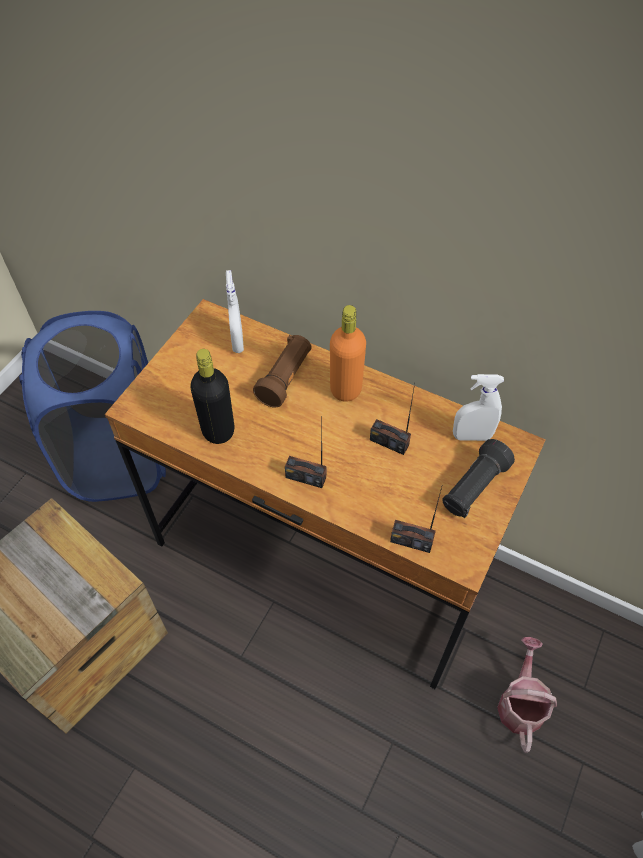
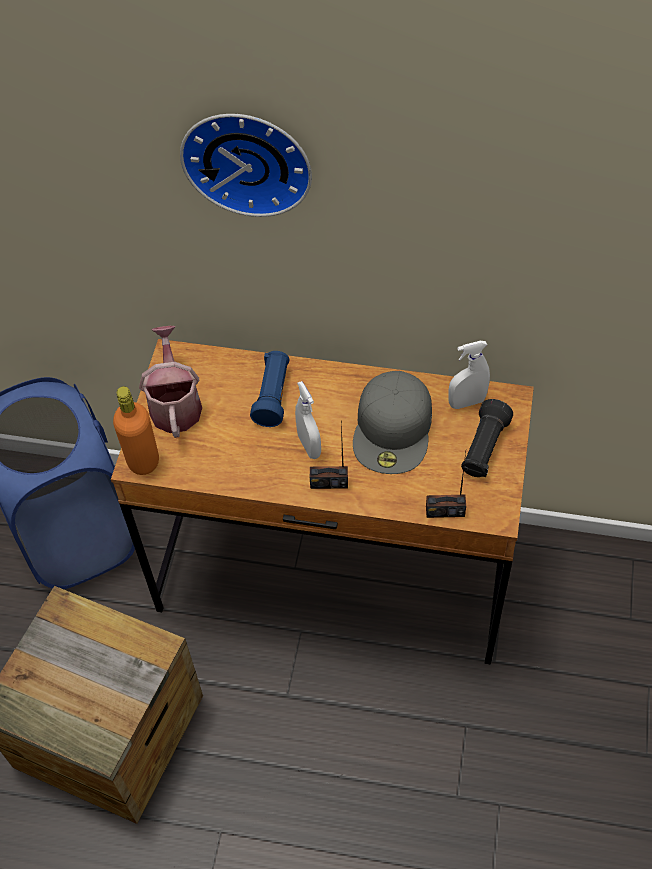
camera: 15 degrees left, 0 degrees up
black bottle [190,349,234,444] -> none
white spray bottle [226,270,244,353] -> white spray bottle moved to [295,381,321,459]
brown flashlight [253,335,312,408] -> blue flashlight [250,351,289,427]
orange bottle [330,305,366,402] -> orange bottle moved to [113,386,159,475]
radio [370,384,415,455] -> grey cap [353,371,432,474]
watering can [497,637,557,753] -> watering can moved to [139,326,202,438]
none -> wall clock [180,114,312,217]

